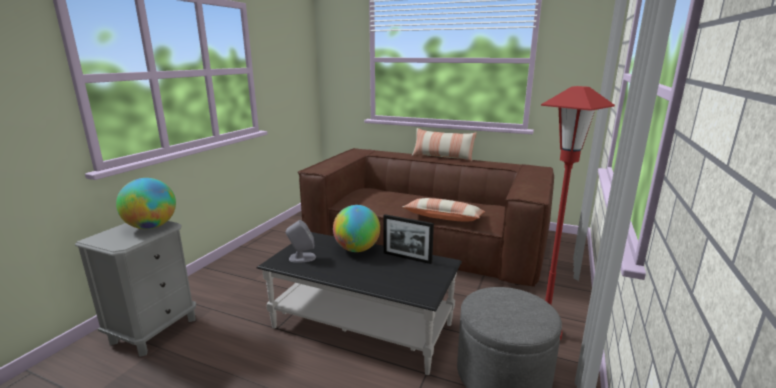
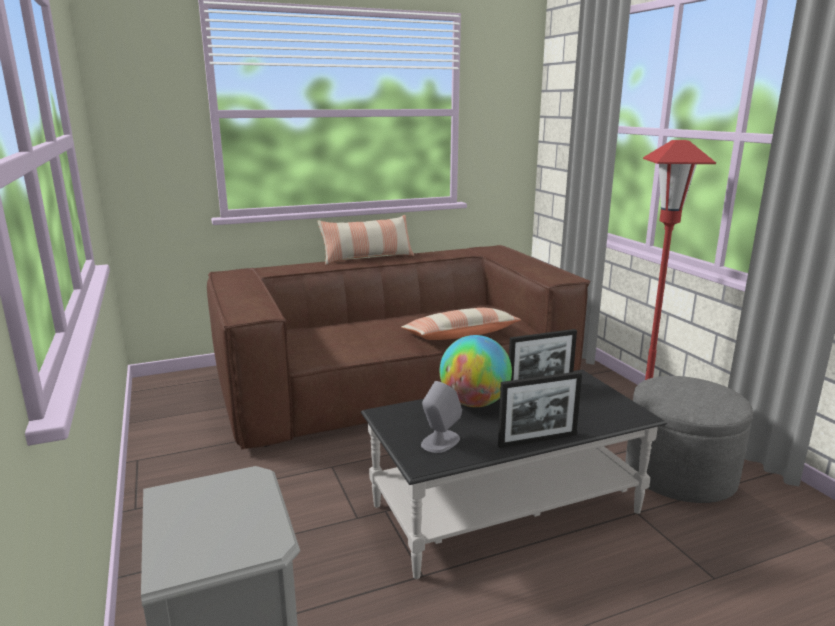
camera: 45 degrees left, 0 degrees up
globe [116,178,176,229] -> none
none -> picture frame [498,371,582,448]

